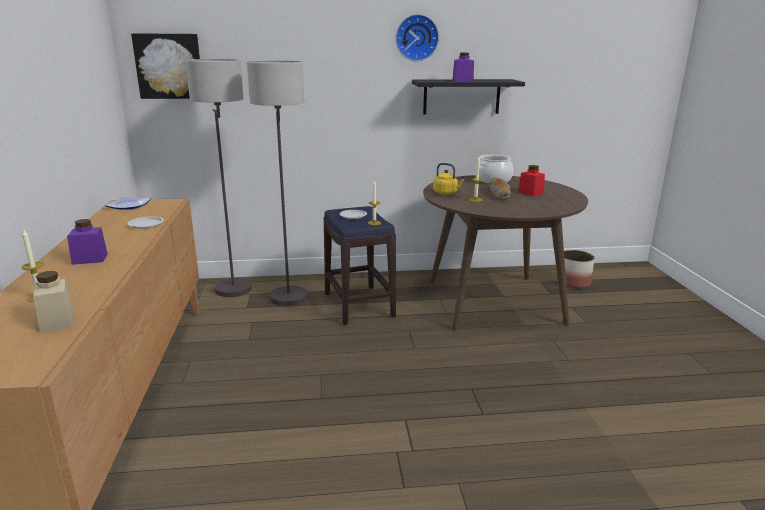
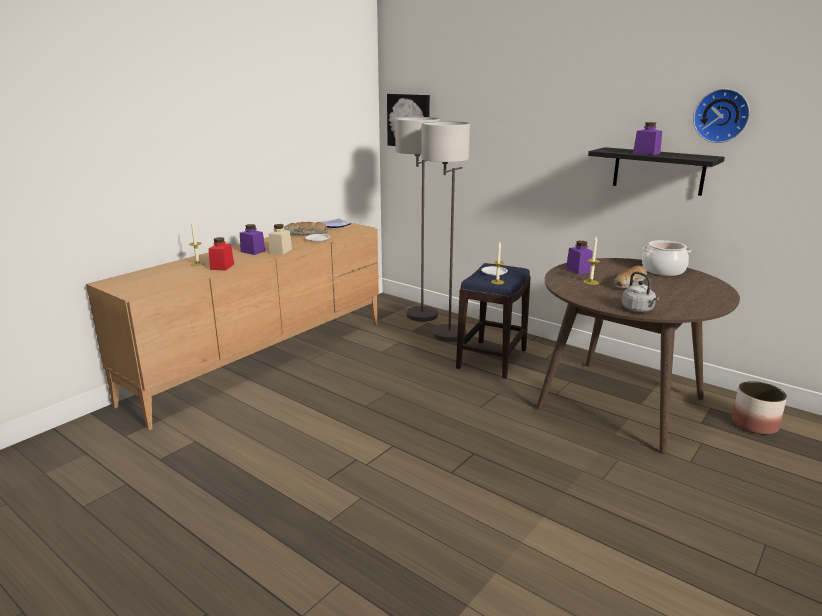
camera: 45 degrees right, 0 degrees up
beige jar [33,271,74,332] -> beige jar moved to [269,224,292,255]
wall clock [396,14,439,61] -> wall clock moved to [693,89,750,143]
yellow kettle [433,163,464,195] -> purple jar [566,241,593,274]
red jar [518,165,545,196] -> red jar moved to [209,237,234,270]
none -> bread [284,222,328,235]
none -> grey kettle [622,272,660,312]

